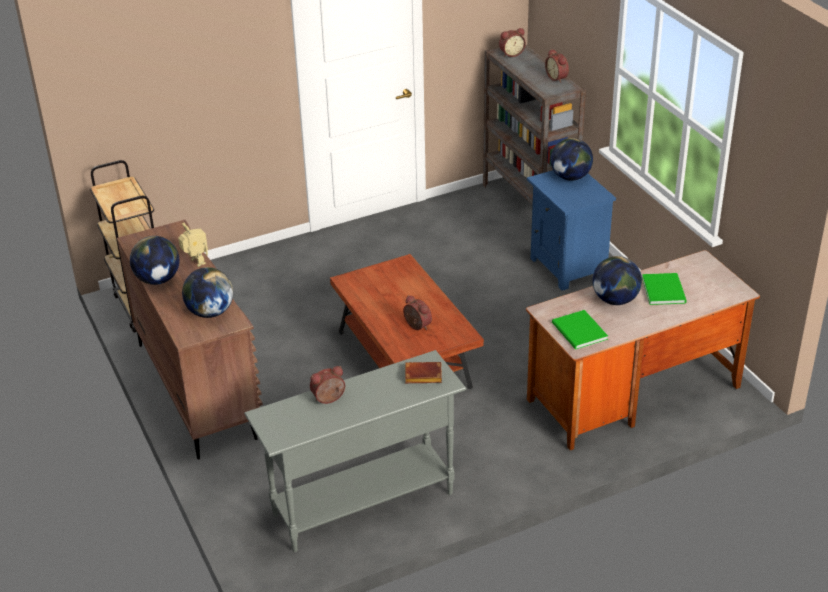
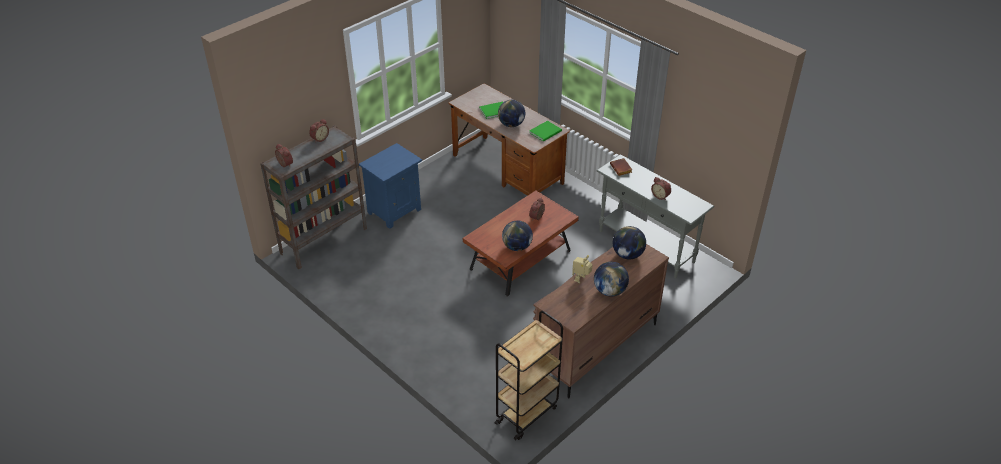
camera: 110 degrees left, 5 degrees up
globe [550,138,593,181] -> globe moved to [502,220,533,251]

